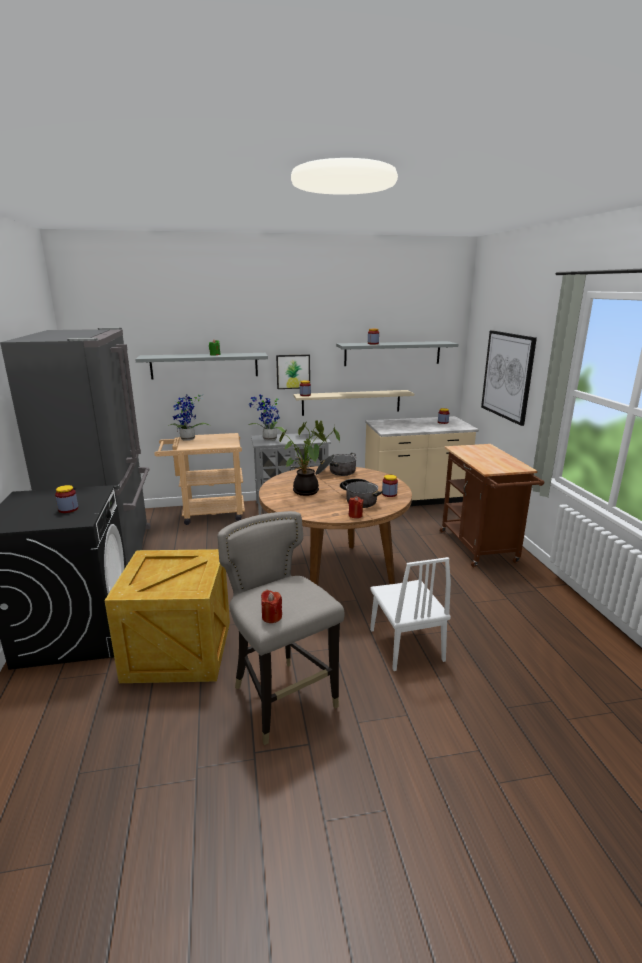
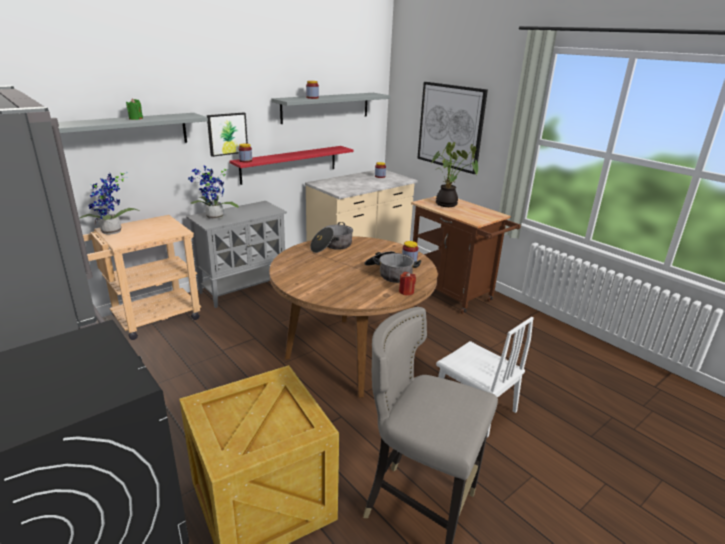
camera: 30 degrees left, 5 degrees up
jar [55,485,78,513] -> none
red candle [261,590,282,623] -> none
potted plant [279,420,340,496] -> potted plant moved to [432,142,478,207]
beige shelf [293,390,414,416] -> red shelf [229,146,353,185]

